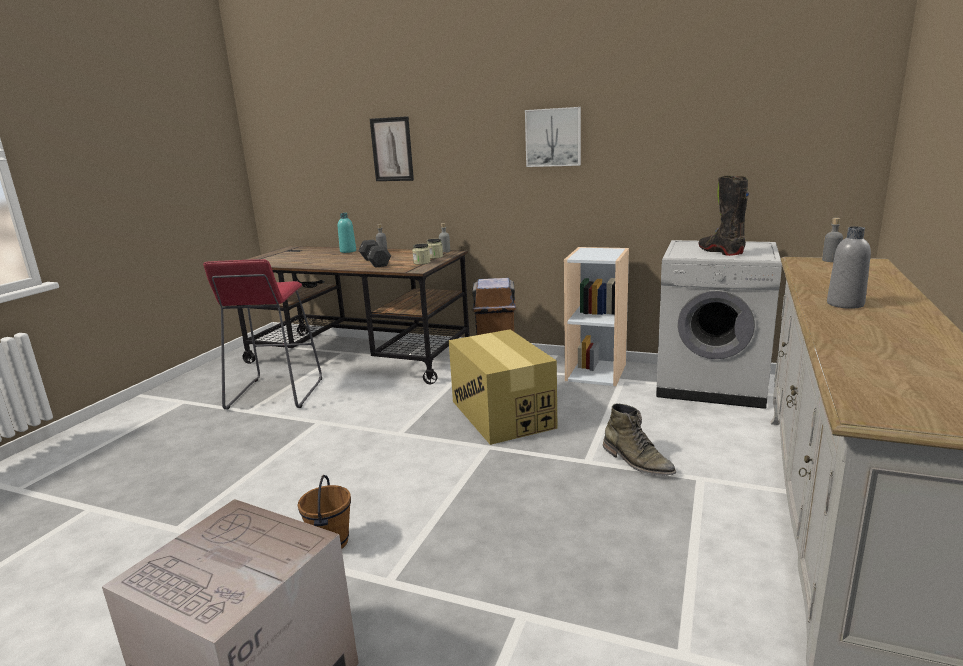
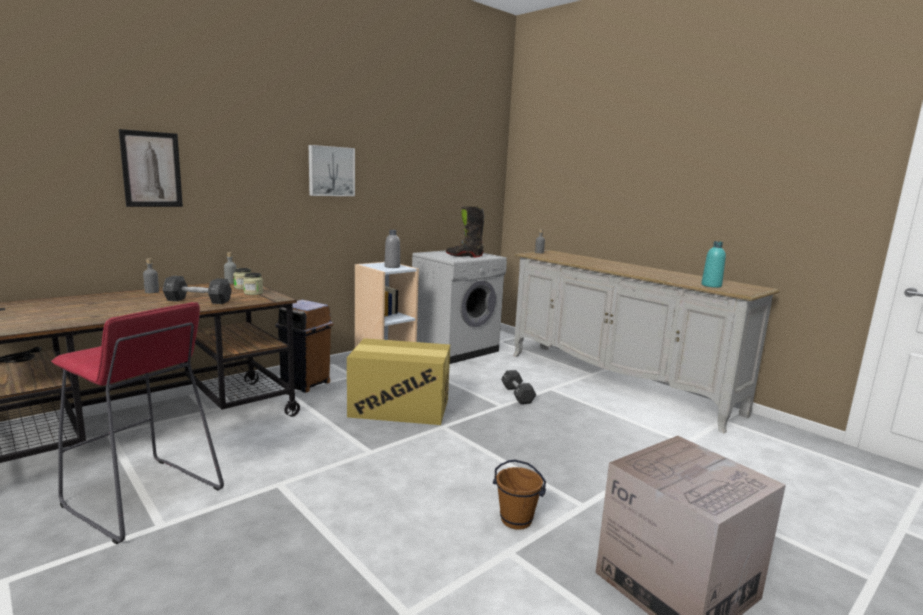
camera: 65 degrees left, 5 degrees down
turquoise bottle [338,213,356,253] -> turquoise bottle moved to [701,241,726,288]
green boot [603,403,676,476] -> black dumbbell [501,370,536,404]
grey bottle [827,227,871,309] -> grey bottle moved to [384,230,400,268]

